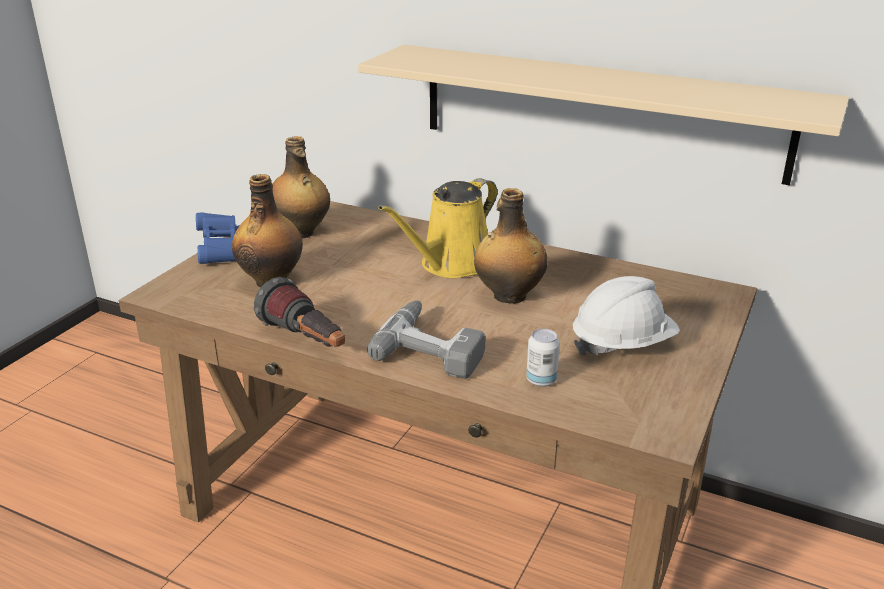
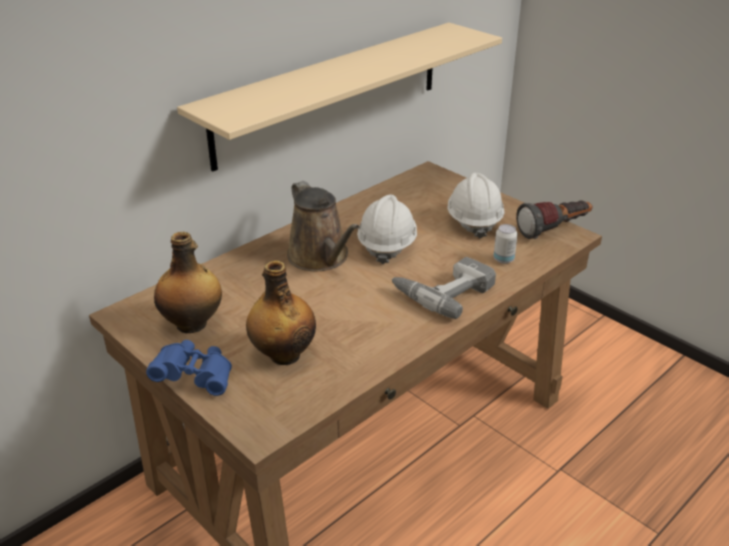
camera: 70 degrees left, 5 degrees up
flashlight [254,277,345,347] -> flashlight moved to [516,200,592,239]
yellow watering can [378,178,497,278] -> brown watering can [287,181,360,272]
bottle [474,188,547,304] -> white hard hat [357,194,417,264]

